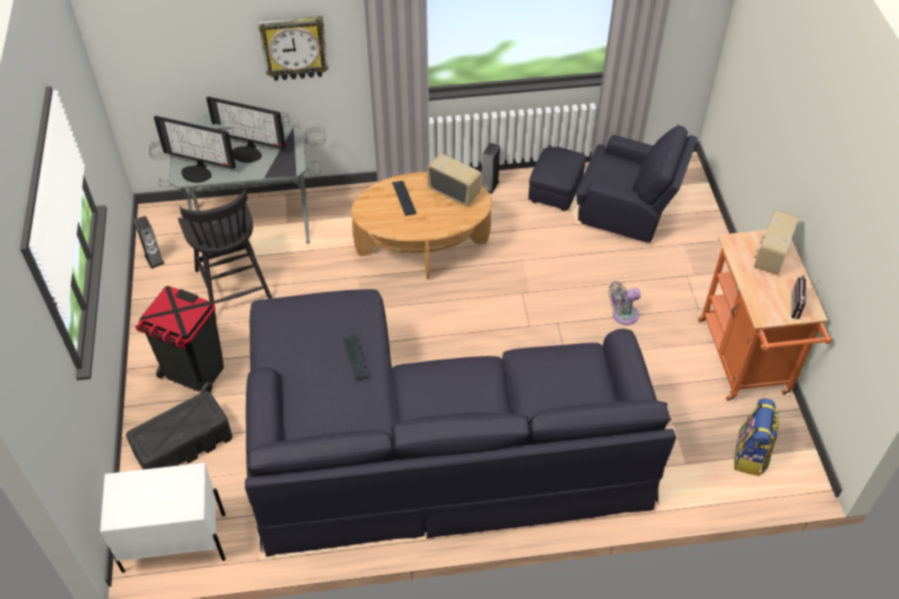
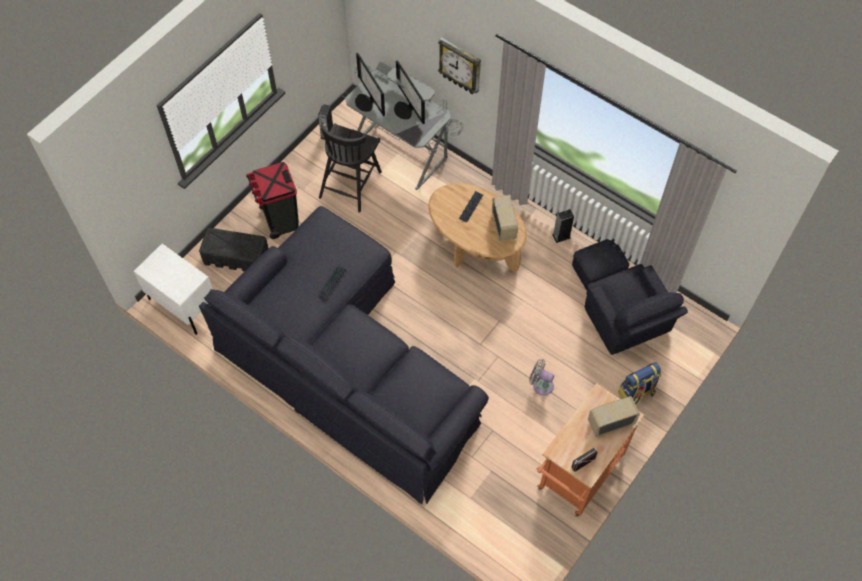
camera: 45 degrees right, 10 degrees up
backpack [734,398,779,476] -> backpack moved to [618,362,661,405]

